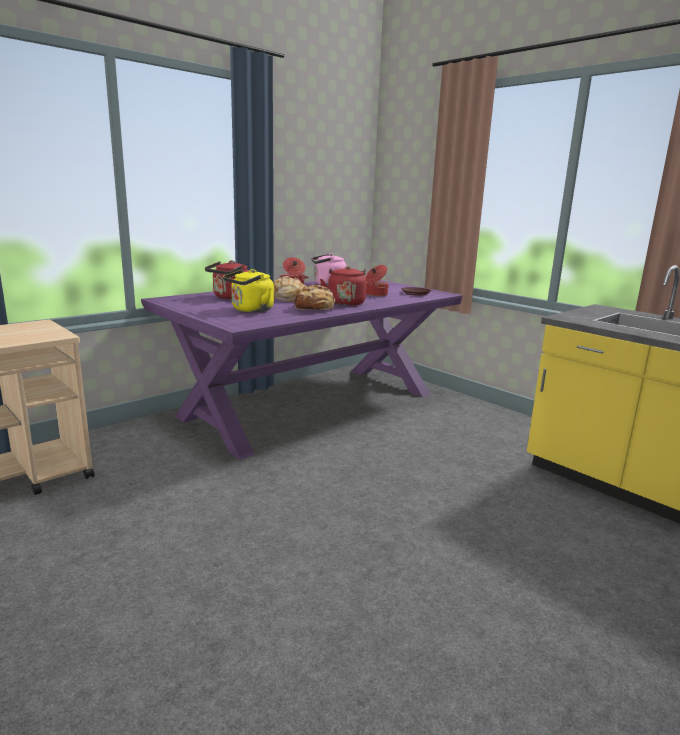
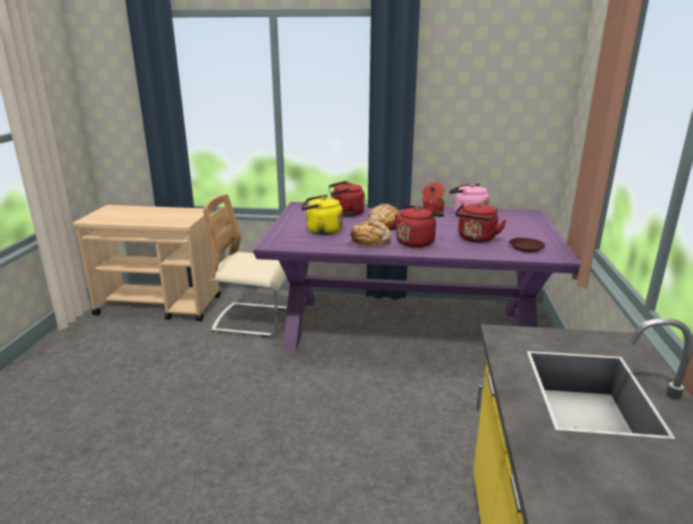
camera: 50 degrees right, 5 degrees up
cooking pot [366,265,389,297] -> red kettle [455,203,506,243]
none -> beige chair [203,194,287,337]

